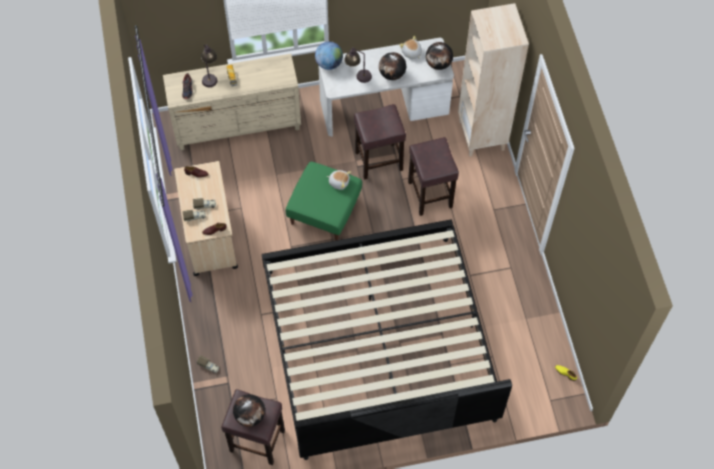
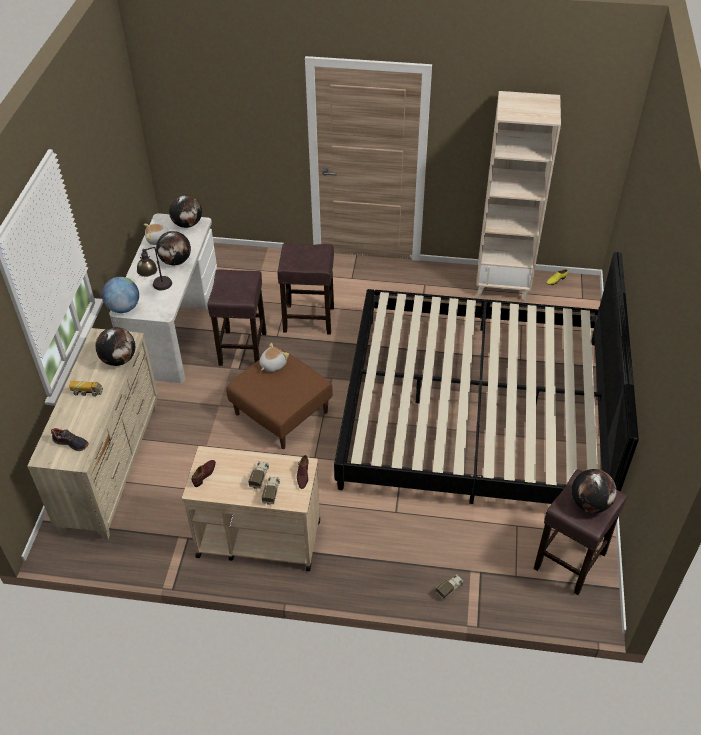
camera: 70 degrees left, 15 degrees down
table lamp [201,45,218,87] -> none
green ottoman [285,162,362,240] -> brown ottoman [226,348,333,449]
beige bookcase [458,3,529,156] -> beige bookcase moved to [477,91,561,302]
none -> globe [95,327,135,366]

